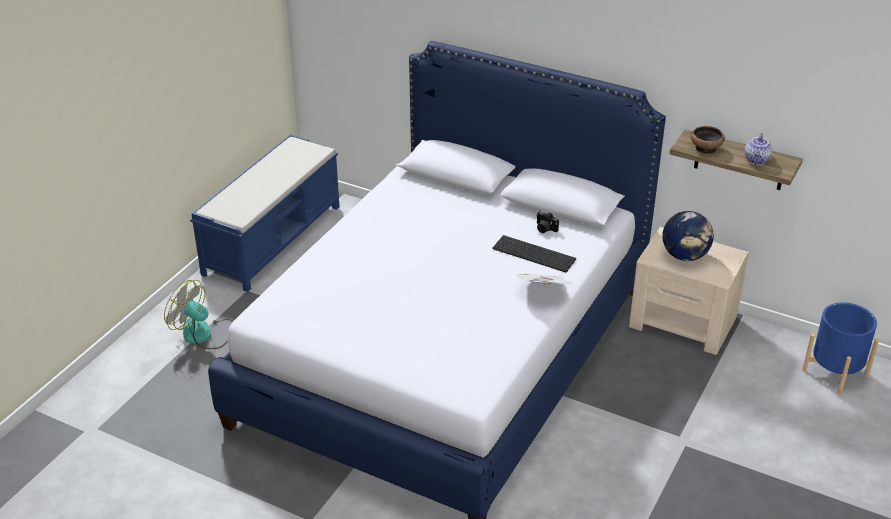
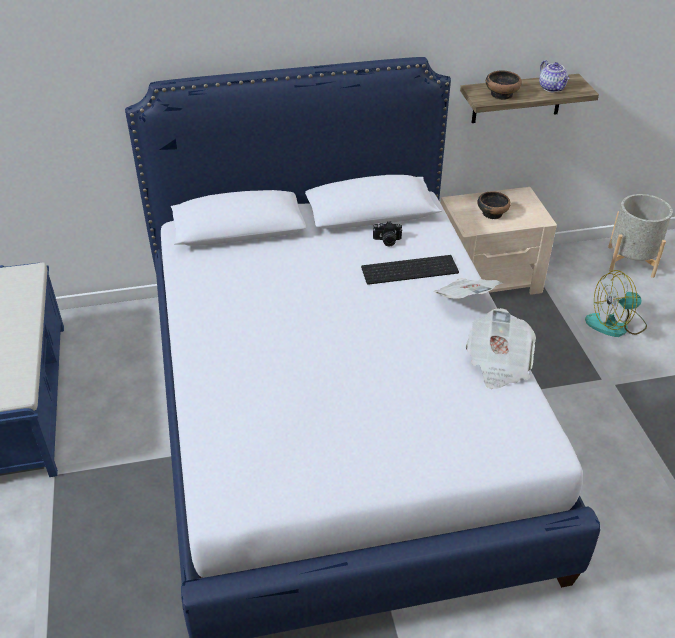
camera: 40 degrees left, 5 degrees up
fan [164,280,233,349] -> fan moved to [585,270,647,337]
globe [662,211,714,261] -> bowl [477,191,511,219]
blue planter [802,302,879,395] -> grey planter [608,194,672,278]
none -> newspaper [466,308,536,389]

